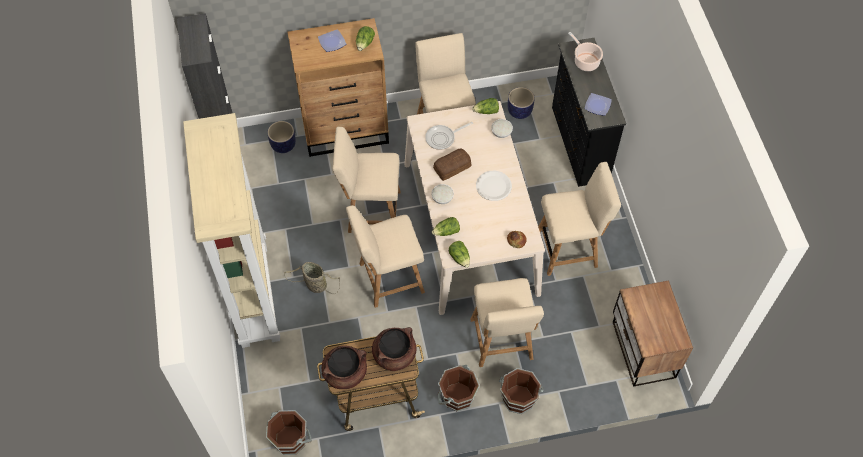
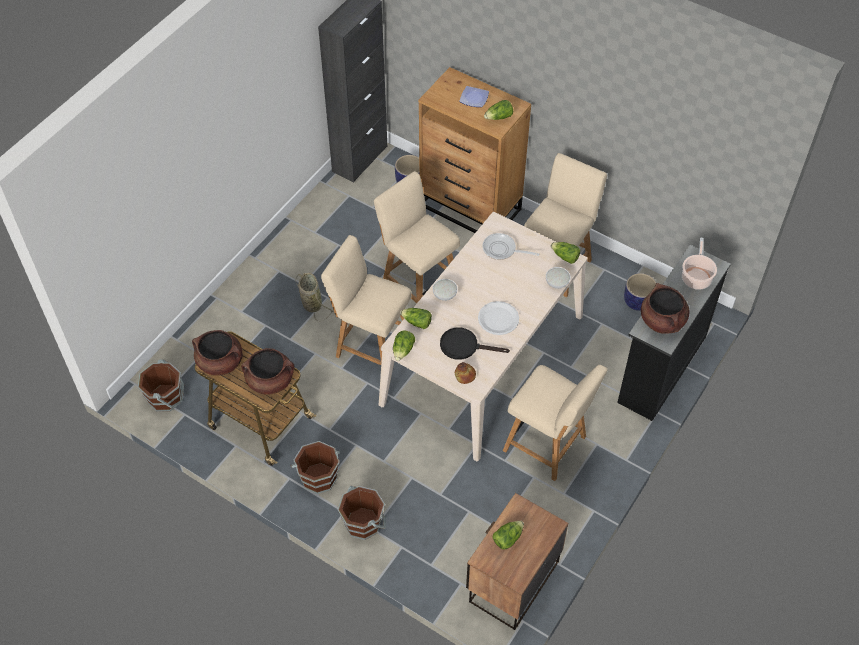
camera: 45 degrees right, 5 degrees down
beige bookcase [183,113,280,348] -> none
bread [433,148,471,181] -> none
beige chair [470,278,544,367] -> none
plate [585,93,612,116] -> brown cooking pot [641,283,689,334]
none -> black frying pan [440,327,510,360]
none -> lettuce [493,521,524,549]

